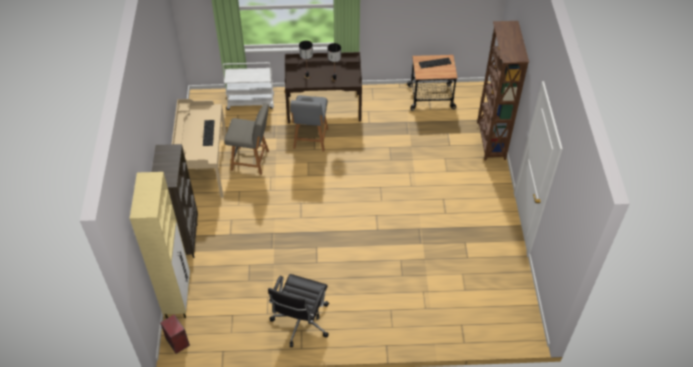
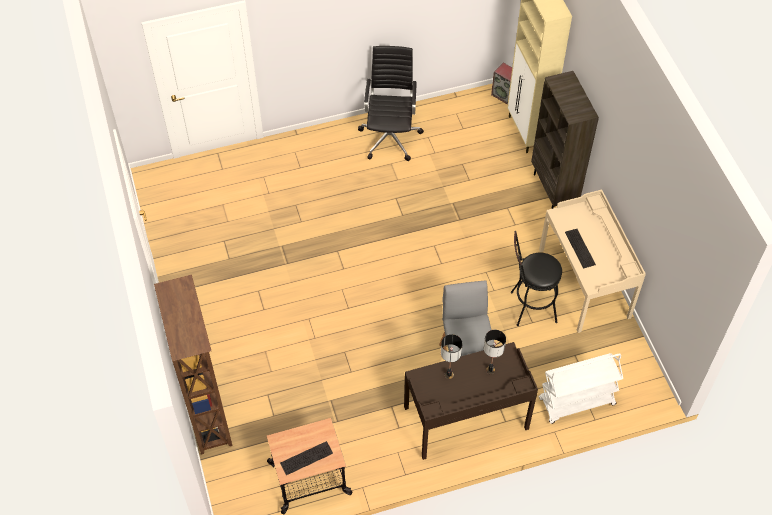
camera: 165 degrees right, 5 degrees up
grey chair [224,103,269,175] -> black stool [511,231,562,326]

